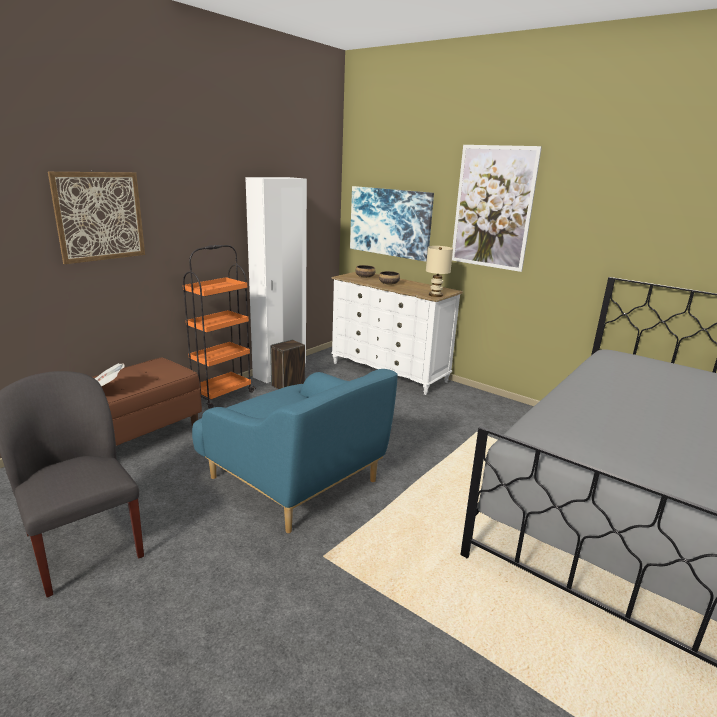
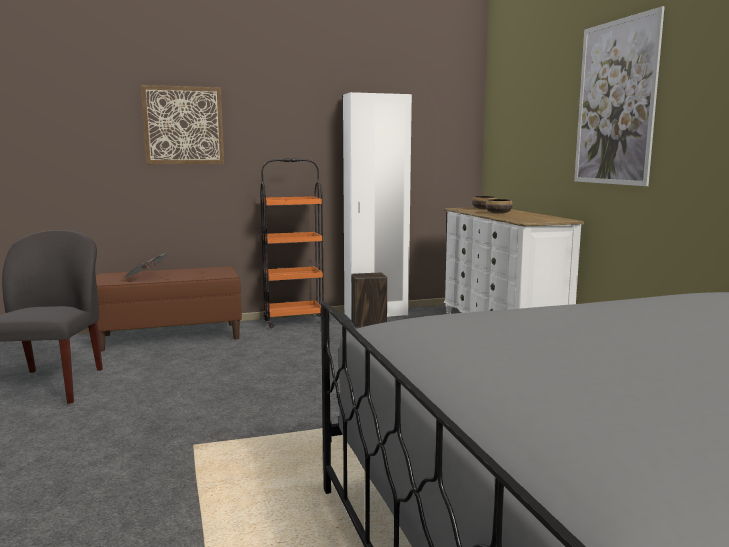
camera: 35 degrees right, 10 degrees down
blue armchair [192,369,398,533] -> none
picture [350,186,434,262] -> none
beige table lamp [426,246,453,297] -> none

